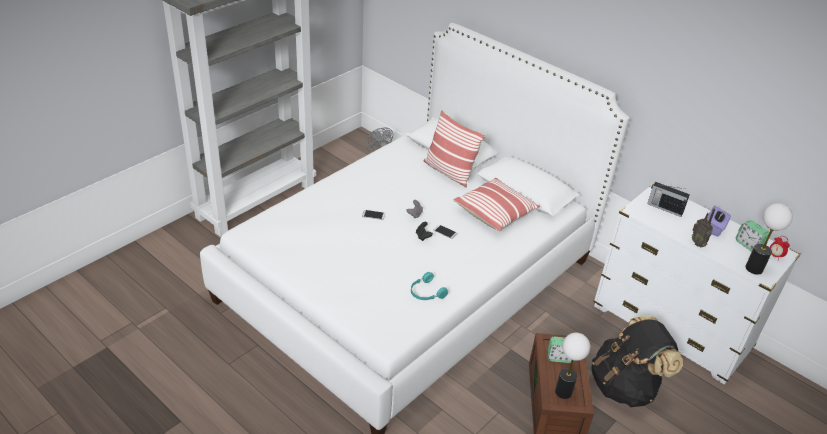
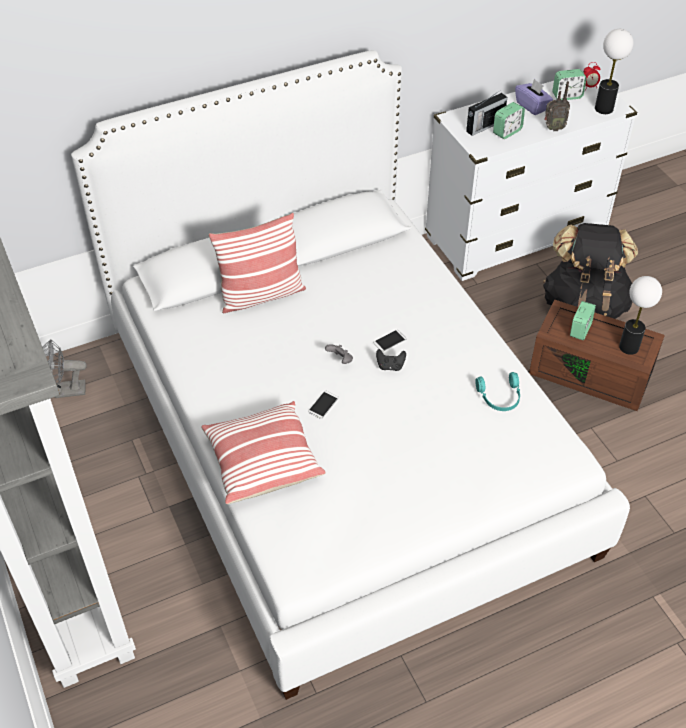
camera: 65 degrees left, 10 degrees up
pillow [454,178,540,231] -> pillow moved to [201,401,326,504]
none -> alarm clock [493,102,525,139]

